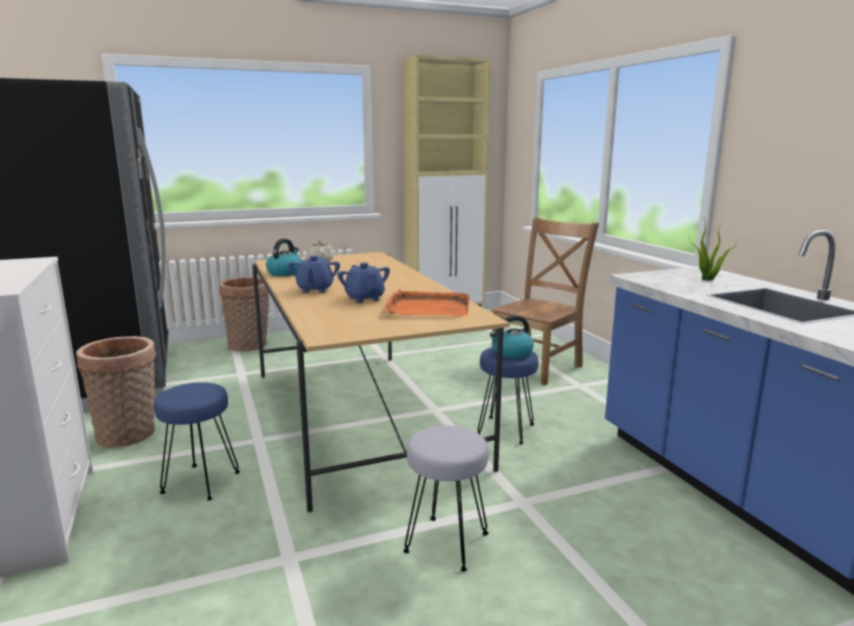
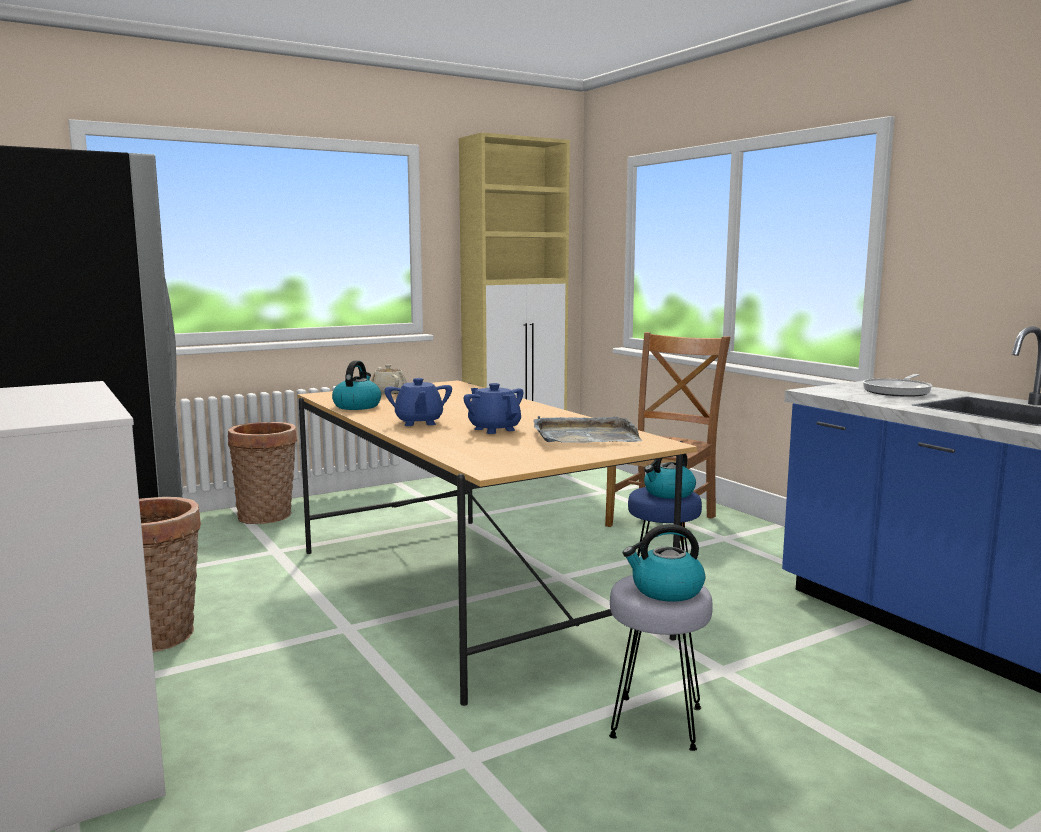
camera: 10 degrees left, 5 degrees down
blue stool [154,382,240,501] -> none
orange tray [385,289,470,316] -> grey tray [533,416,643,443]
potted plant [689,217,737,281] -> frying pan [863,374,932,397]
none -> kettle [623,524,705,602]

